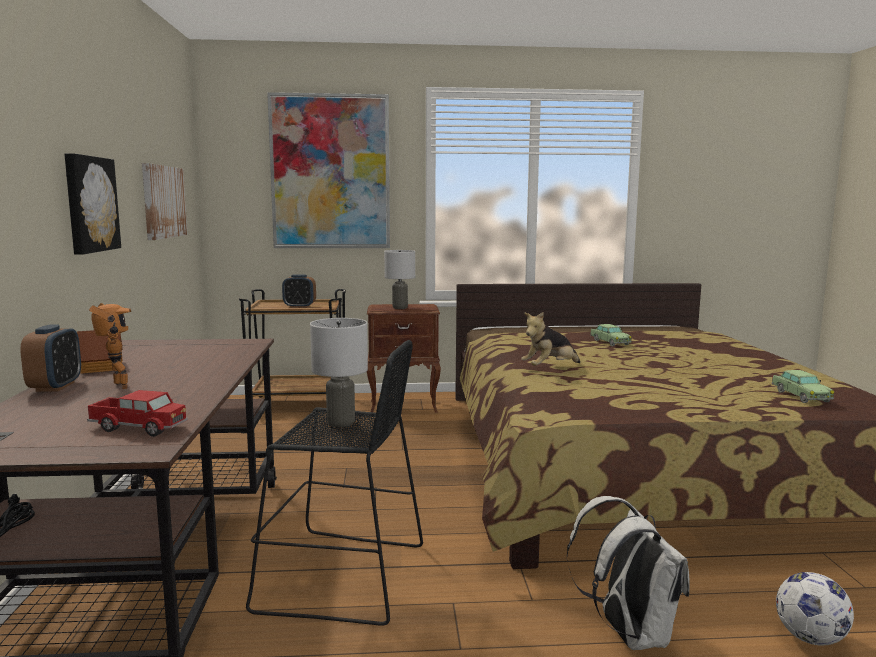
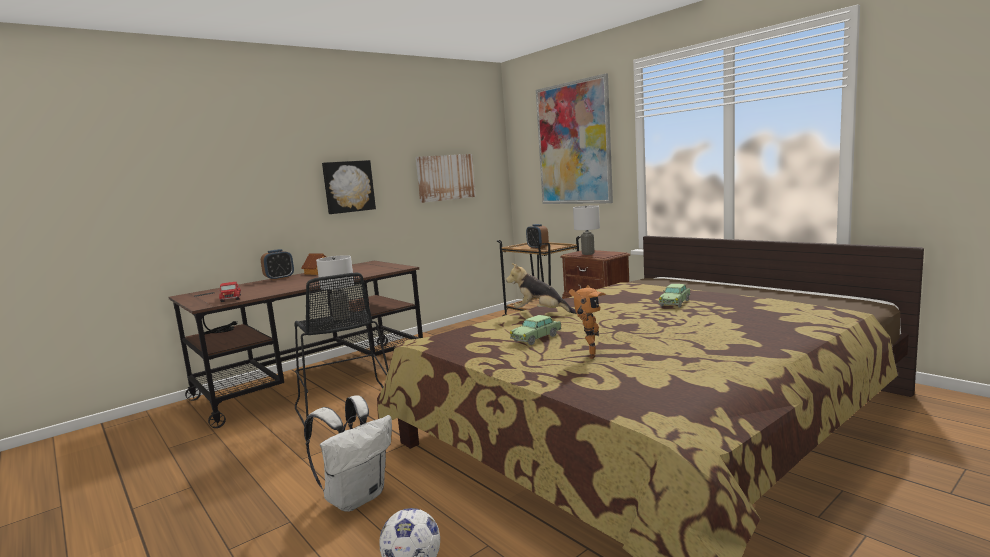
camera: 55 degrees right, 0 degrees up
toy robot [89,303,131,389] -> toy robot moved to [569,285,606,359]
toy car [772,370,834,403] -> toy car moved to [510,315,561,345]

